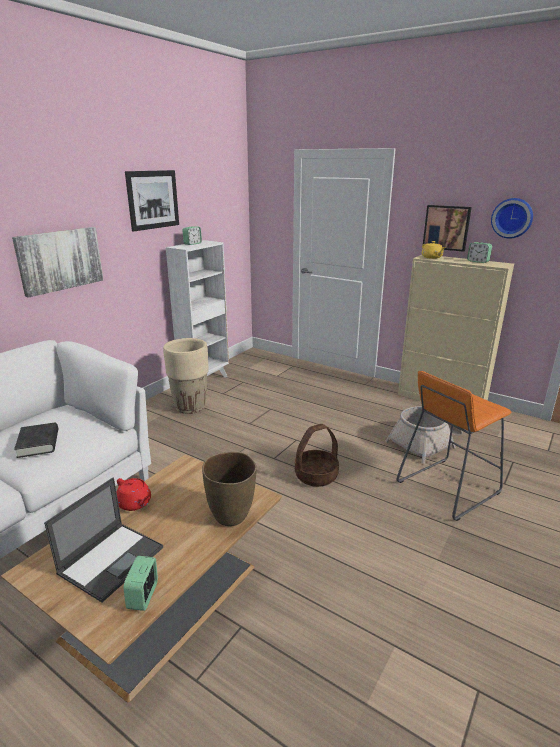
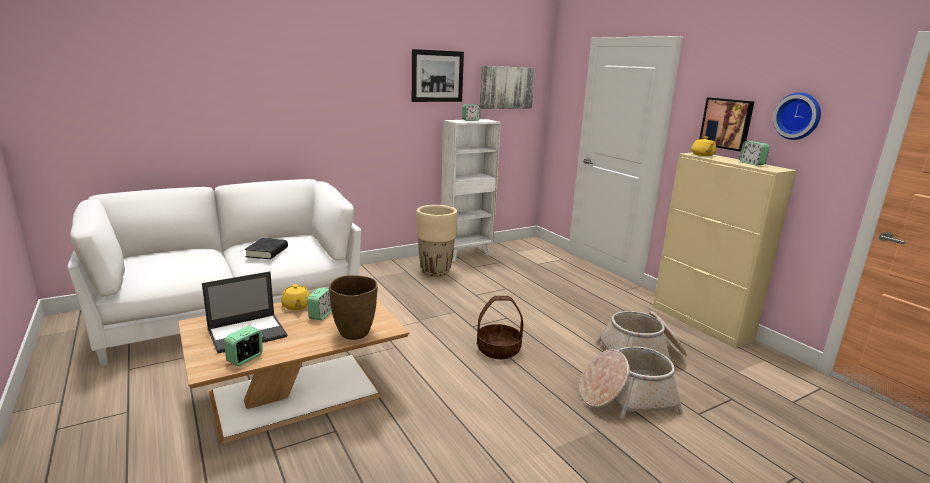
camera: 25 degrees right, 5 degrees down
picture [12,227,103,298] -> picture moved to [480,66,535,109]
red teapot [116,478,151,511] -> yellow teapot [281,284,310,310]
orange stool [397,371,511,521] -> basket [579,347,683,419]
none -> alarm clock [307,288,332,320]

